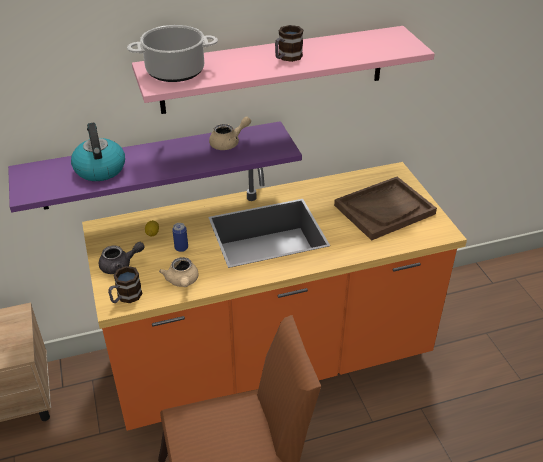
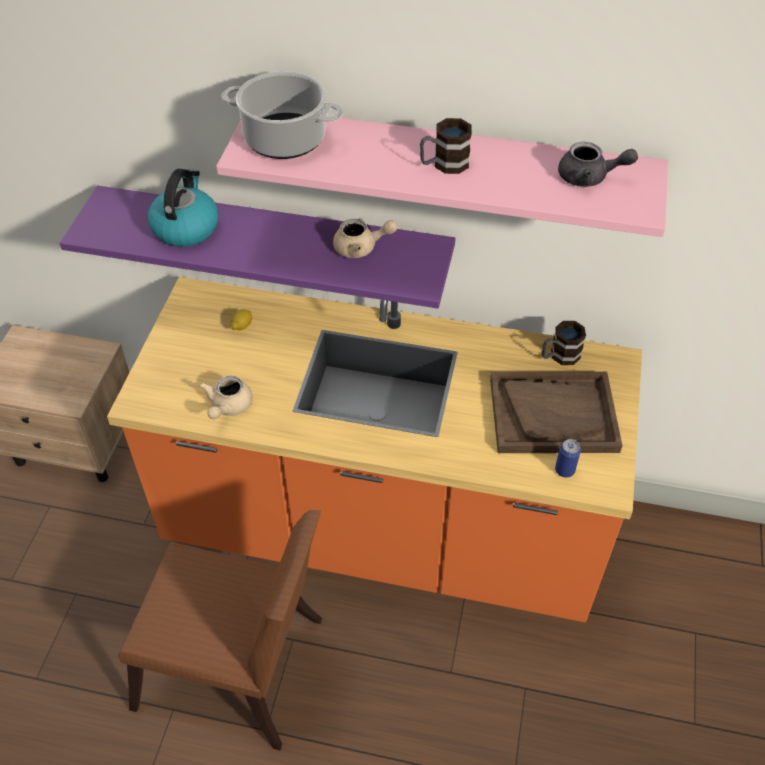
camera: 30 degrees right, 10 degrees up
grey teapot [99,242,145,274] -> grey teapot moved to [558,142,638,187]
mug [108,266,143,303] -> mug moved to [542,321,586,365]
can [172,223,188,252] -> can moved to [555,439,581,478]

